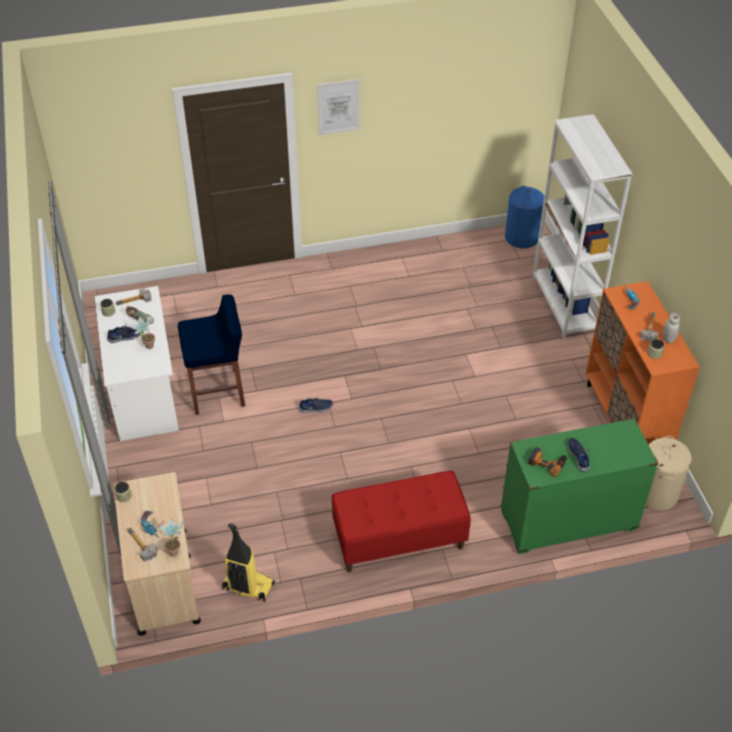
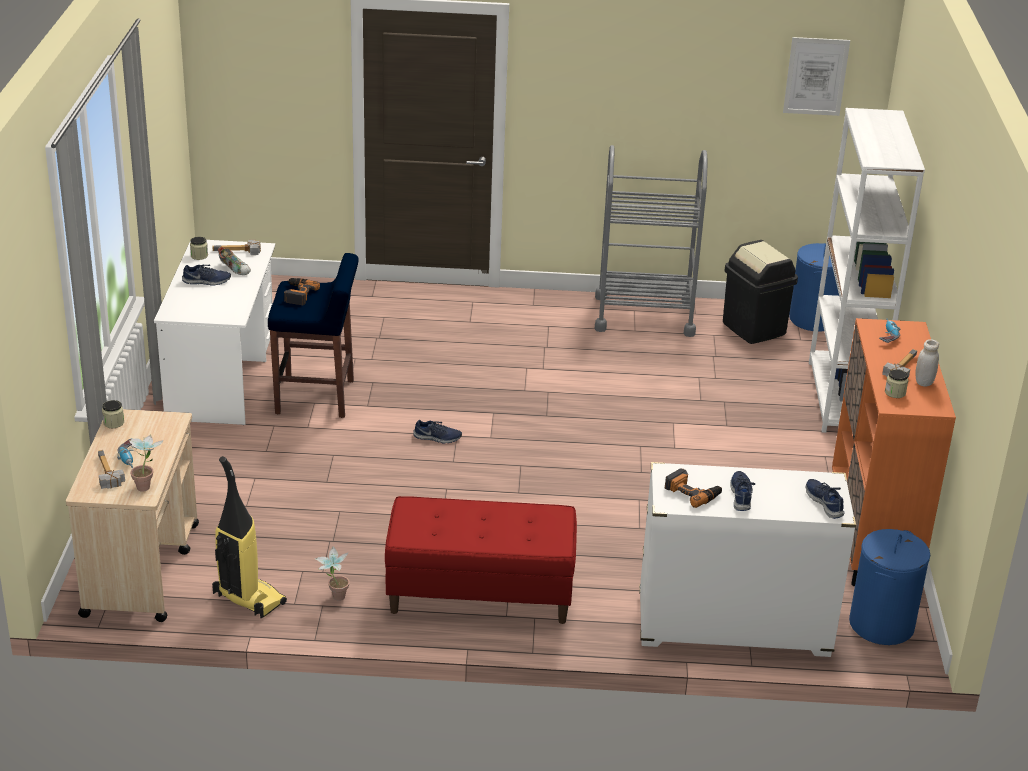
camera: 15 degrees right, 15 degrees down
potted plant [130,317,155,349] -> potted plant moved to [315,546,350,601]
picture [317,79,360,135] -> picture moved to [783,37,850,116]
green dresser [500,418,659,554] -> white dresser [639,462,856,657]
beige laundry basket [645,436,692,510] -> blue laundry basket [849,529,930,645]
none -> power drill [284,278,320,305]
none -> grey cart [595,145,707,337]
none -> black trash can [723,240,798,344]
none -> blue shoe [806,479,845,519]

